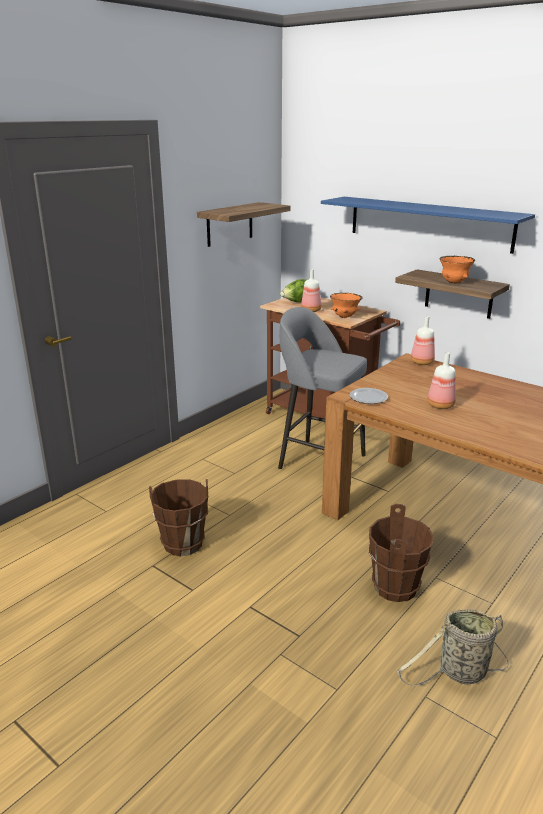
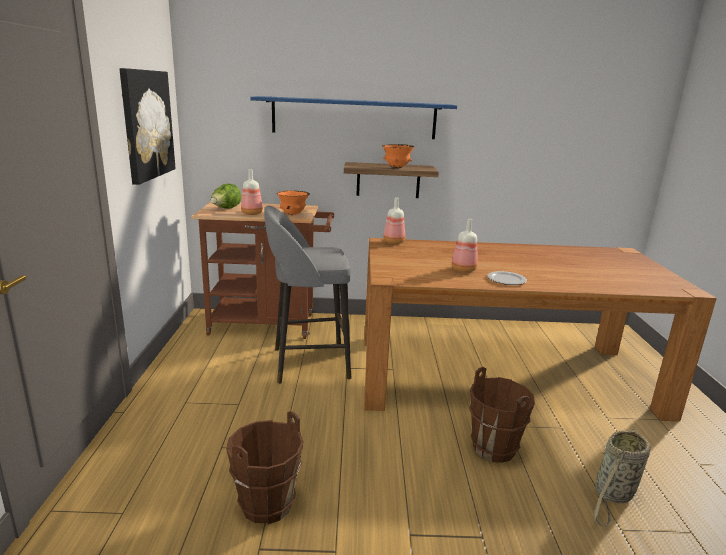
camera: 40 degrees left, 5 degrees down
shelf [197,202,291,247] -> picture [119,68,176,185]
plate [350,388,388,404] -> plate moved to [487,271,527,285]

